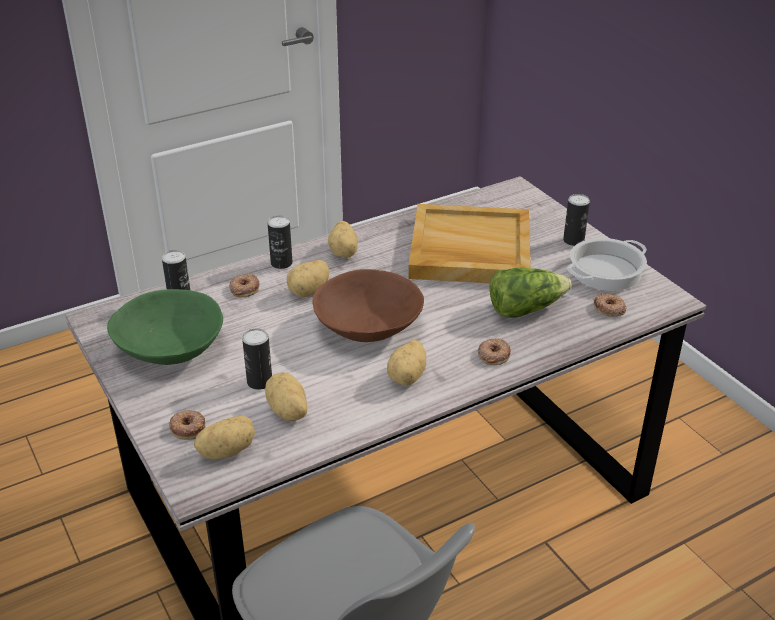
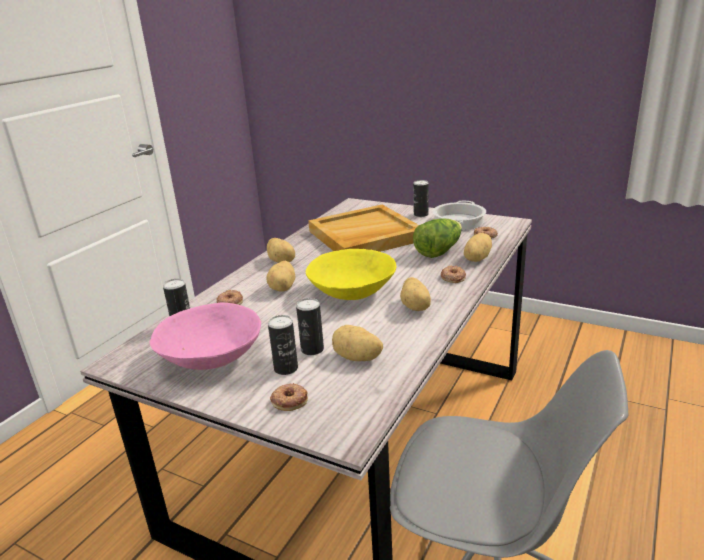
camera: 30 degrees left, 10 degrees down
green bowl [107,289,223,365] -> pink bowl [149,302,261,370]
potato [194,415,255,459] -> potato moved to [464,233,492,262]
can [267,215,292,269] -> can moved to [268,315,298,375]
brown bowl [312,269,424,342] -> yellow bowl [306,249,396,300]

